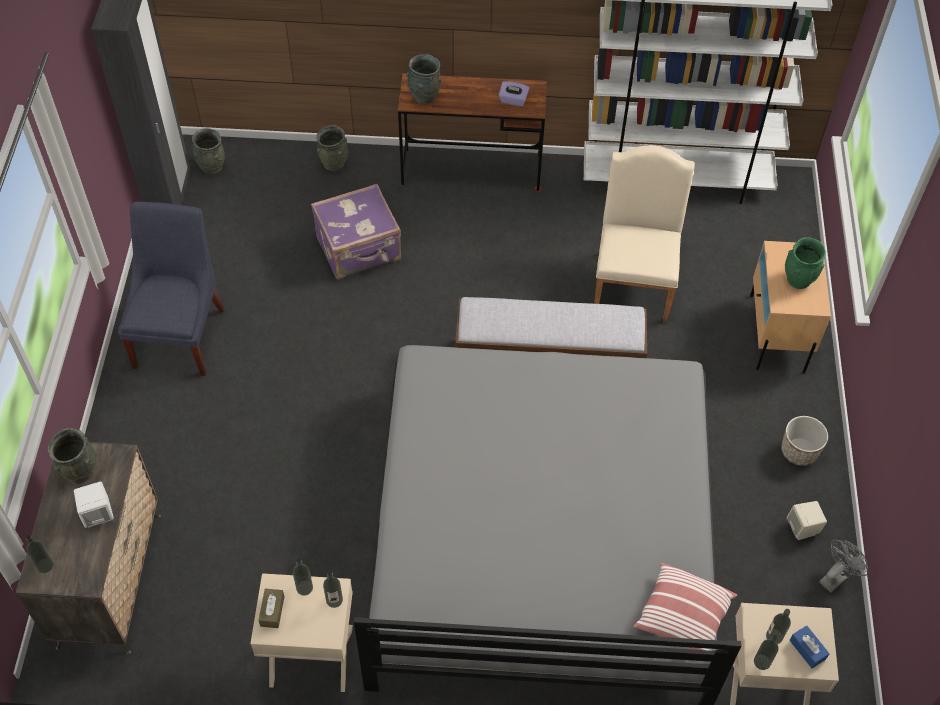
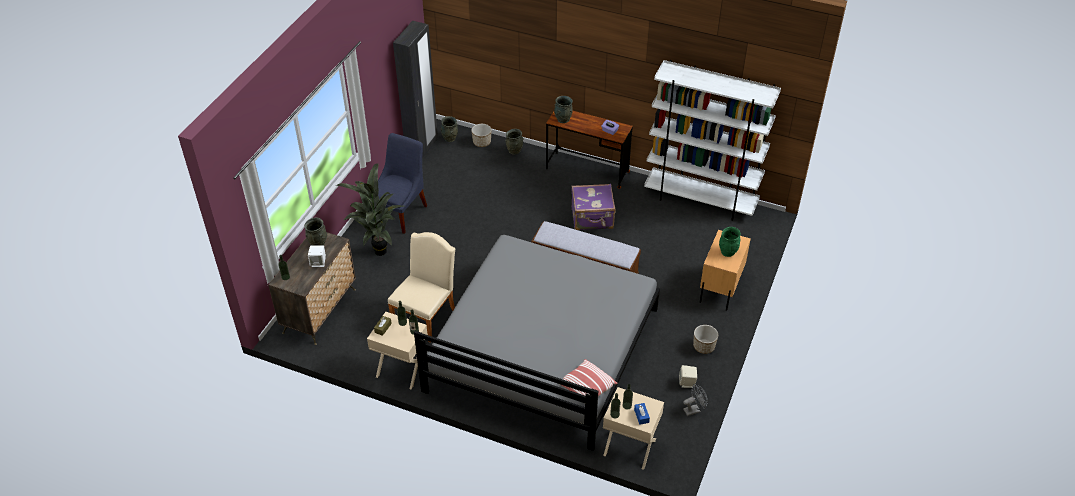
camera: 20 degrees right, 10 degrees down
purple suitcase [311,183,401,280] -> purple suitcase moved to [571,184,615,230]
beige chair [594,145,695,322] -> beige chair moved to [388,232,455,343]
none -> potted plant [335,164,403,256]
none -> planter [471,124,491,147]

